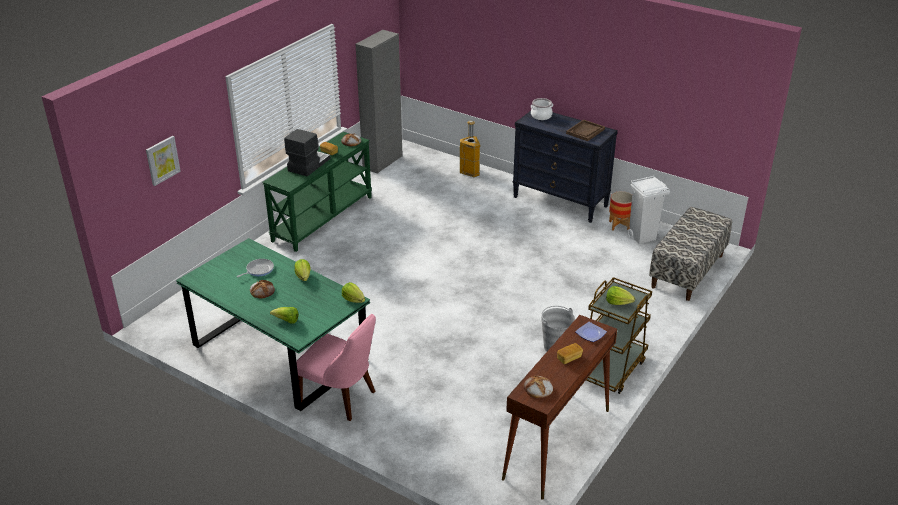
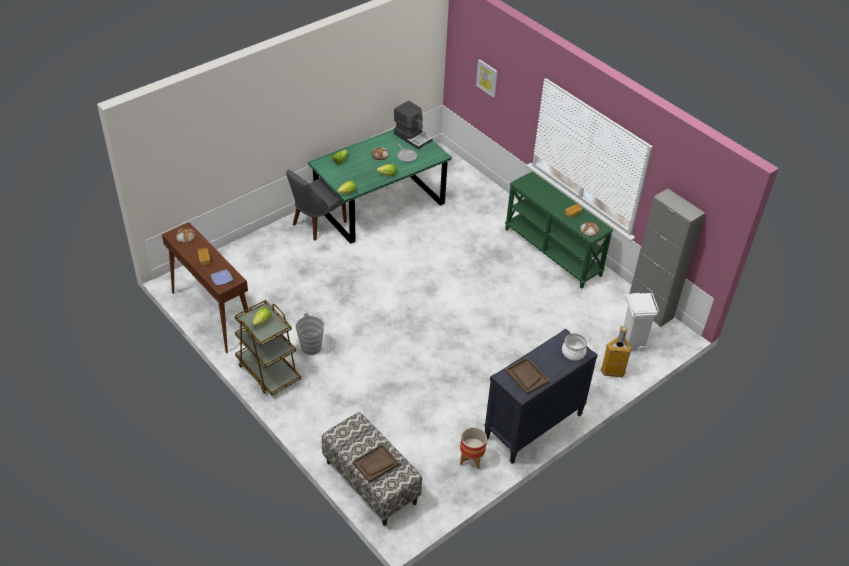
camera: 105 degrees right, 10 degrees up
coffee machine [284,129,331,177] -> coffee machine moved to [394,101,433,149]
pink chair [296,314,376,421] -> grey chair [286,170,347,241]
white trash can [628,175,670,244] -> white trash can moved to [624,293,660,352]
none -> brown tray [353,444,400,483]

